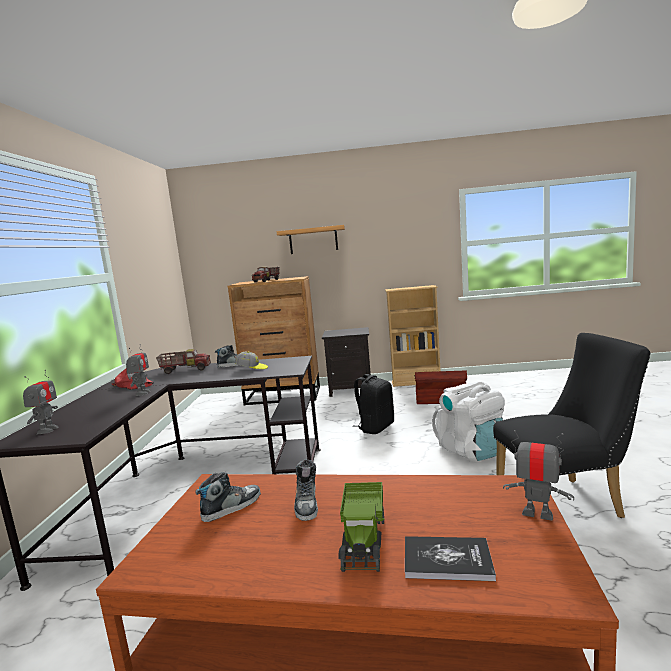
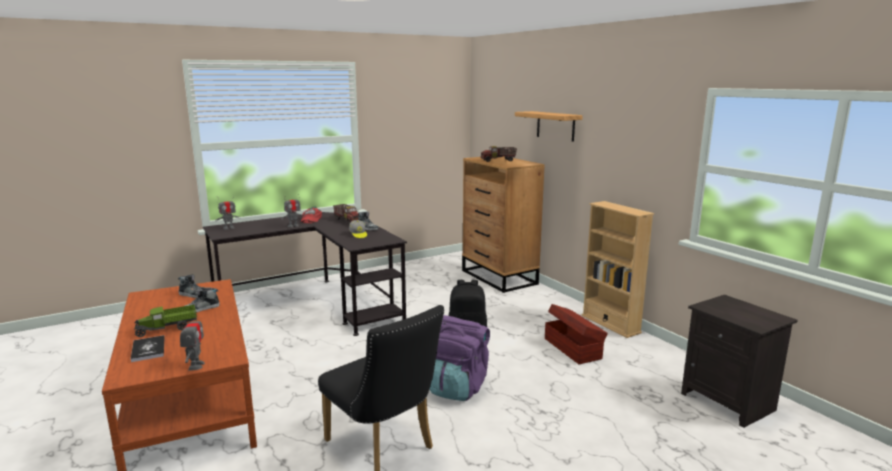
camera: 55 degrees right, 5 degrees up
black nightstand [322,327,371,397] -> black nightstand moved to [681,295,798,428]
white backpack [432,381,507,462] -> purple backpack [429,315,490,401]

